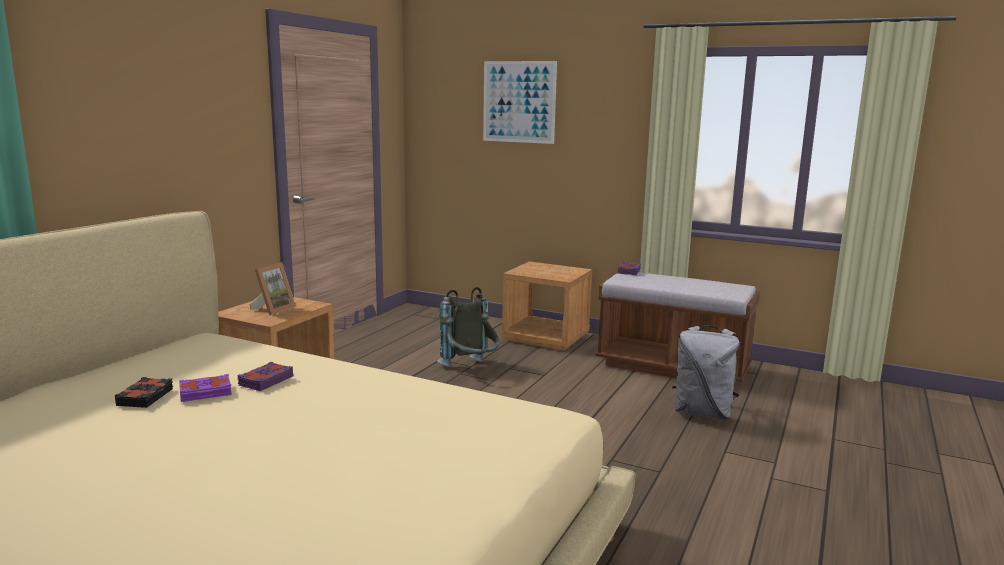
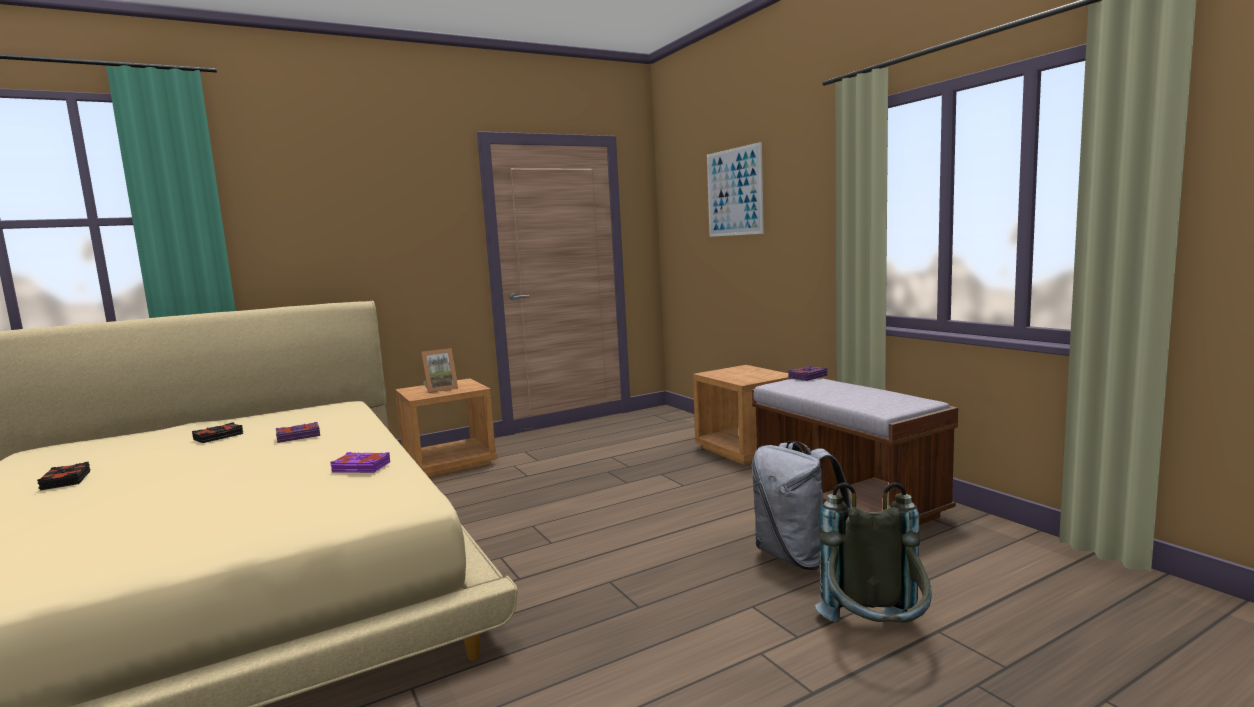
camera: 35 degrees right, 5 degrees down
purple book [179,374,232,402] -> purple book moved to [330,452,390,473]
grey backpack [437,287,499,367] -> grey backpack moved to [815,482,932,624]
none -> black book [37,462,91,491]

